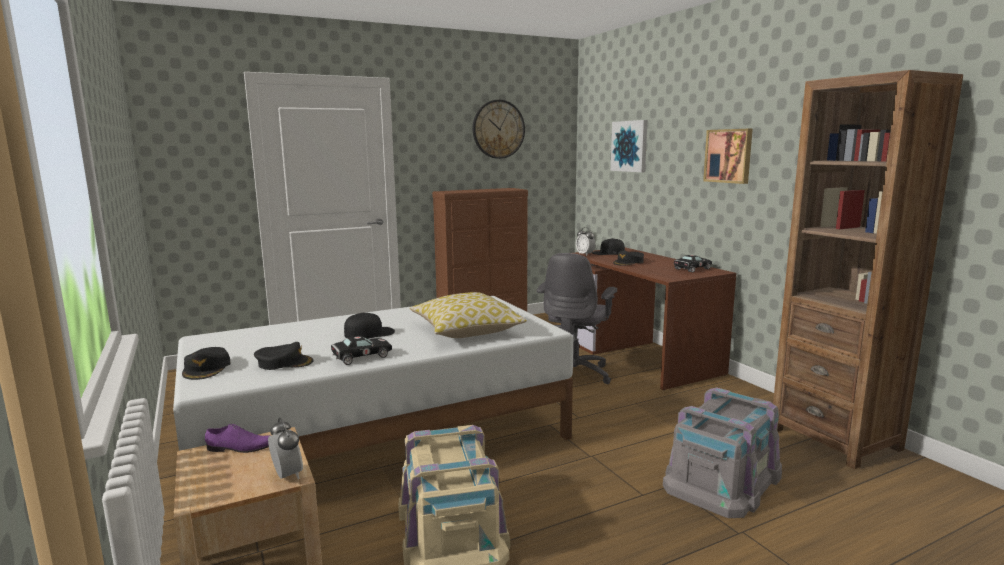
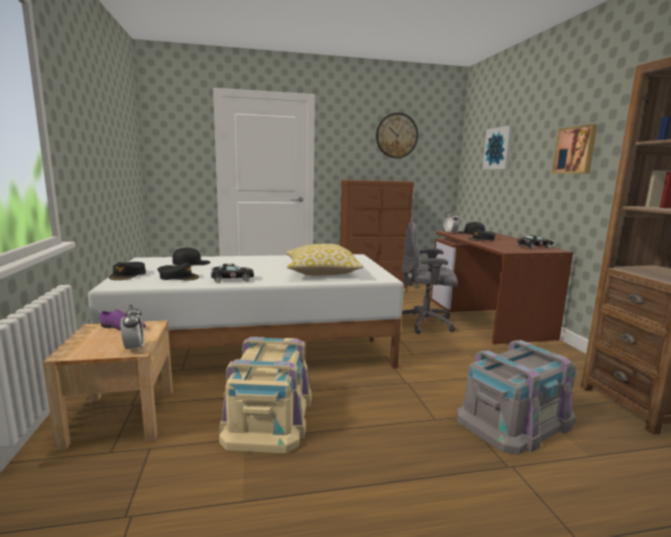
camera: 15 degrees right, 0 degrees up
black cap [344,313,395,339] -> black cap moved to [172,247,210,265]
grey office chair [537,253,617,384] -> grey office chair turned 60 degrees clockwise [402,222,458,334]

